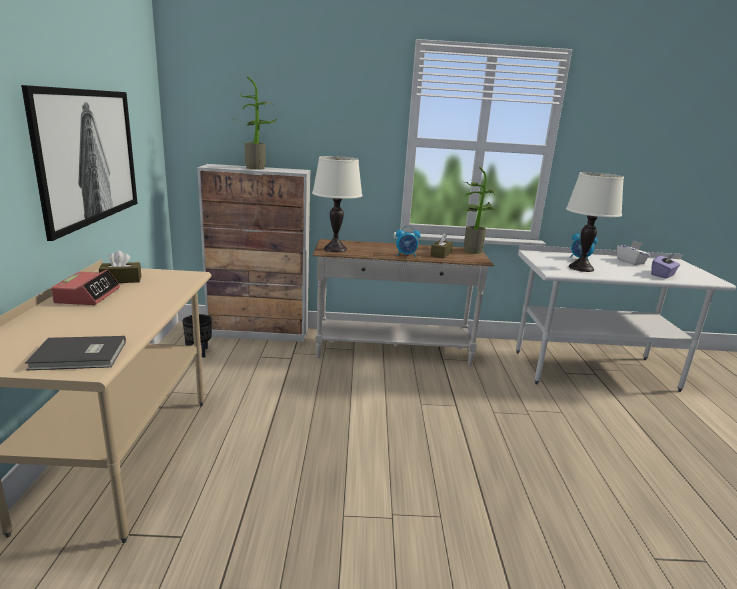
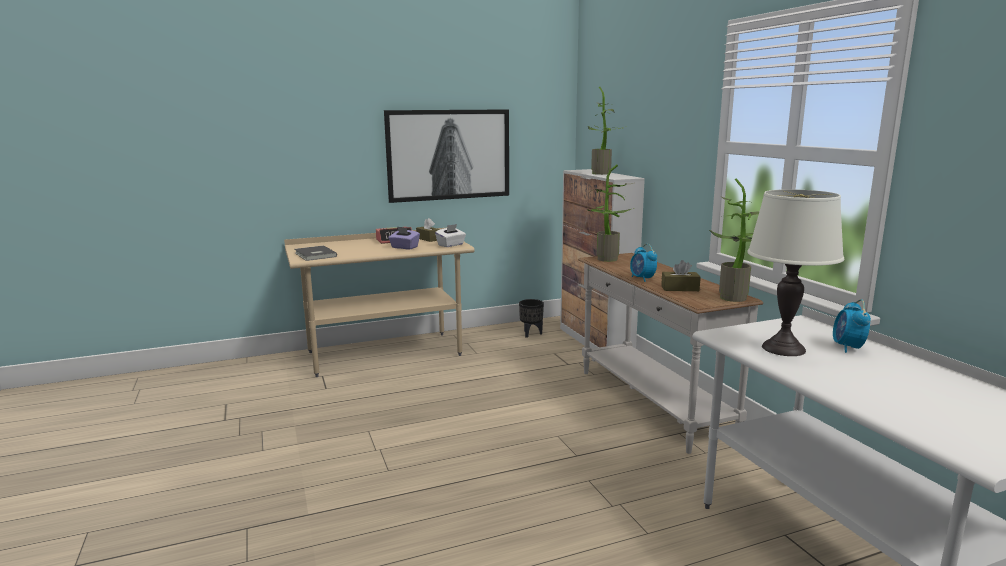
camera: 70 degrees right, 5 degrees down
white table lamp [312,156,363,252] -> potted plant [587,164,634,262]
white tissue box [617,240,650,265] -> white tissue box moved to [435,224,466,247]
purple tissue box [651,254,680,278] -> purple tissue box moved to [388,226,420,249]

